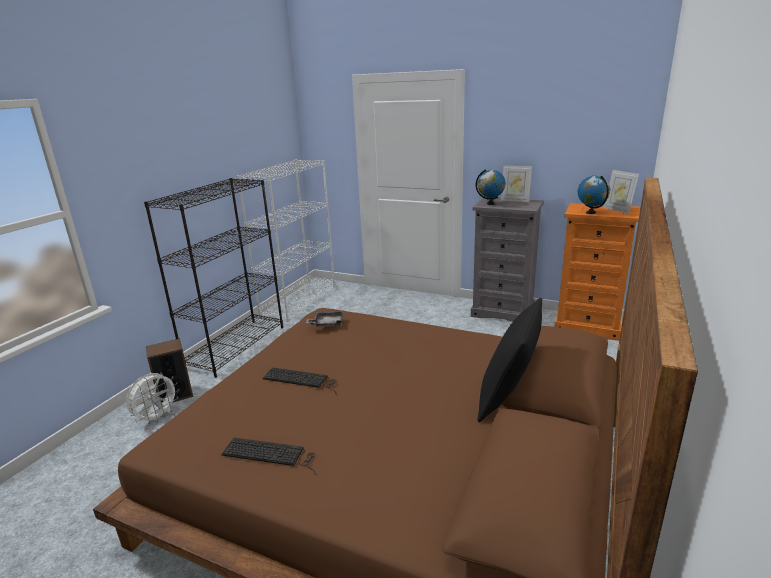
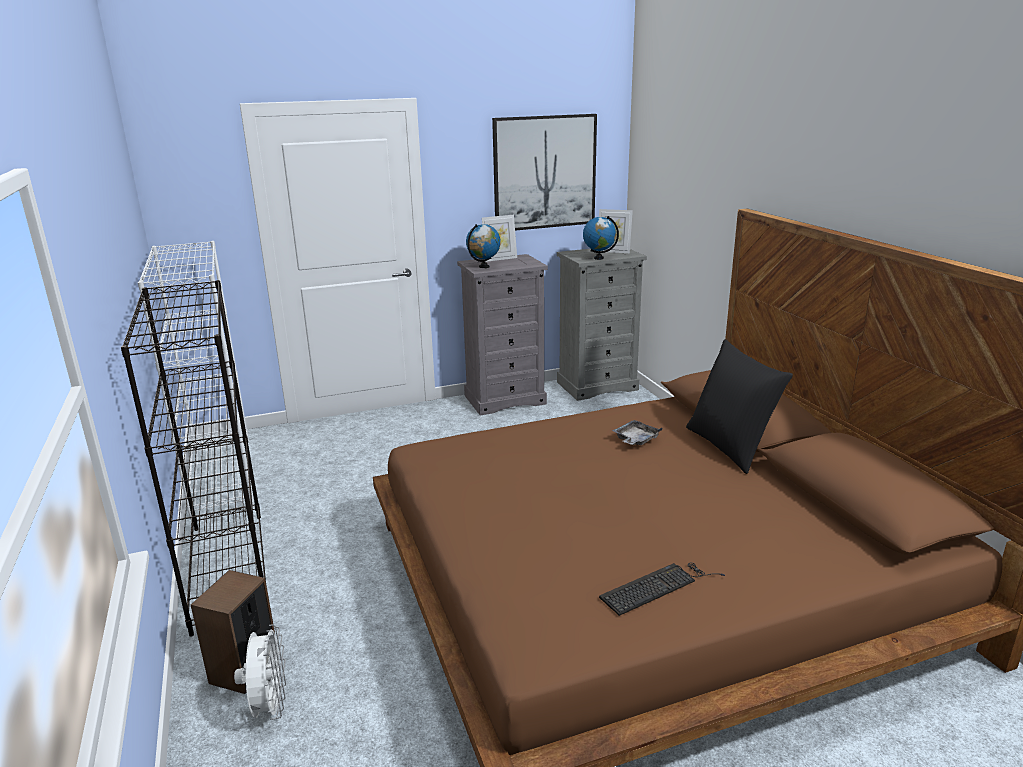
camera: 45 degrees left, 0 degrees up
keyboard [263,367,337,394] -> none
grey tray [306,311,343,327] -> grey tray moved to [612,420,662,445]
orange dresser [555,203,639,341] -> grey dresser [557,249,647,401]
none -> picture [492,114,597,231]

